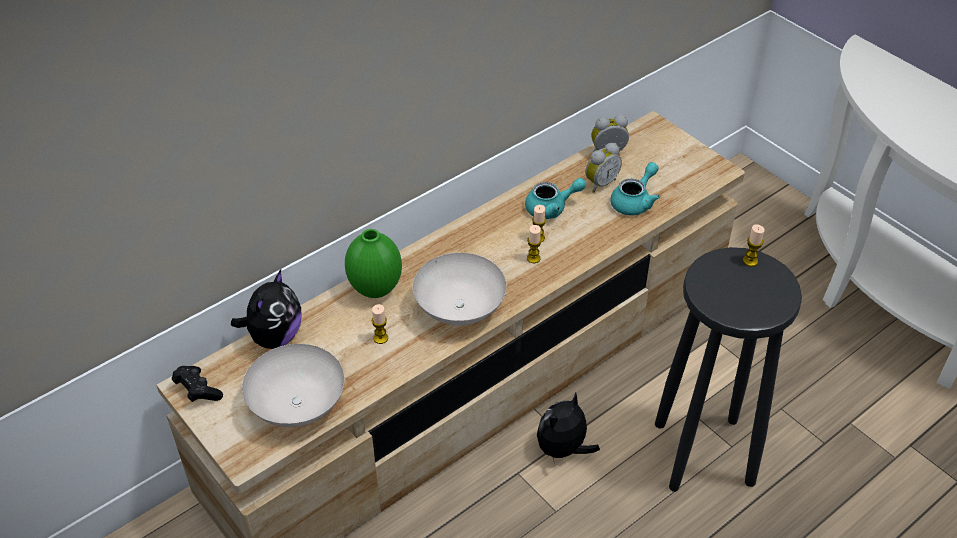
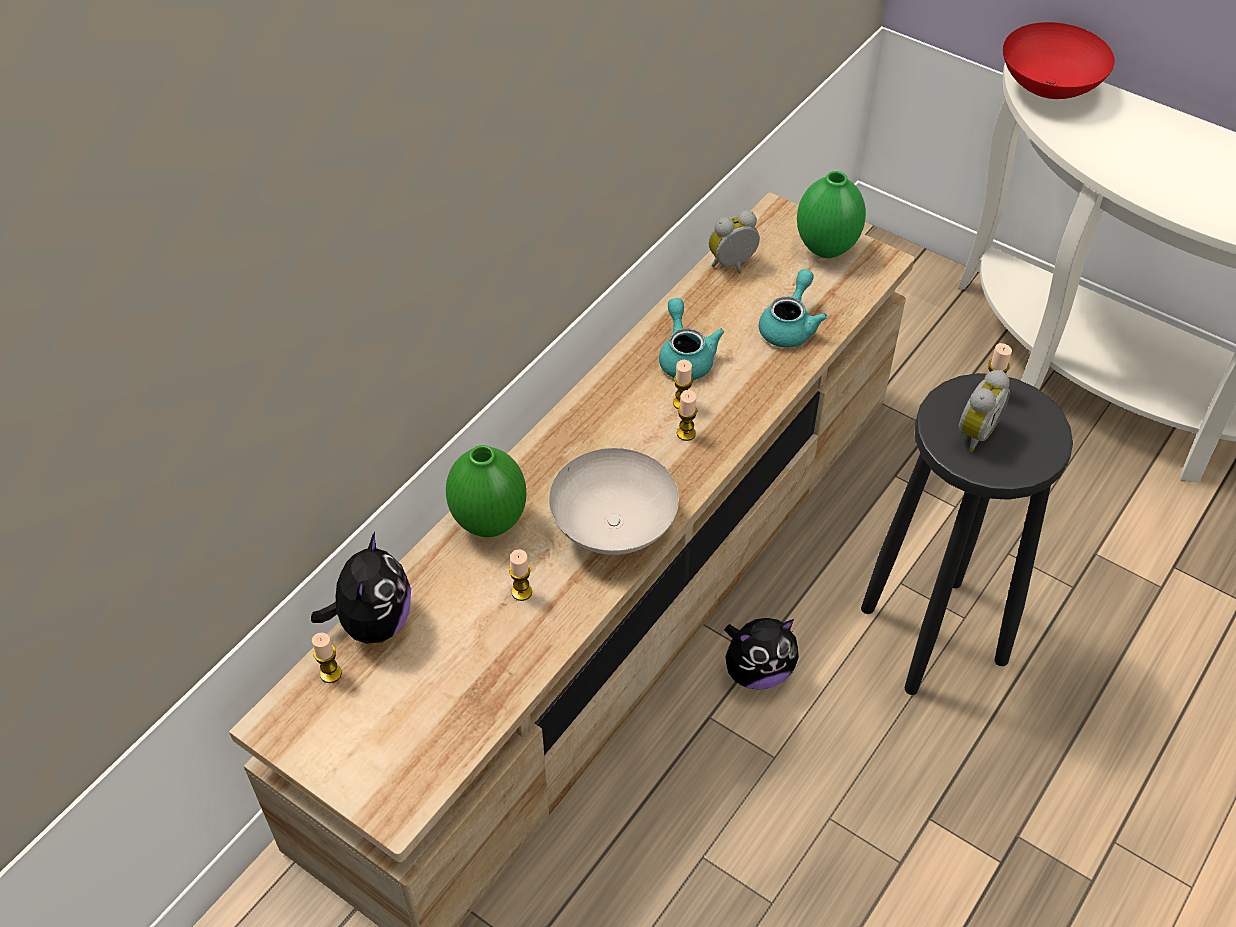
camera: 15 degrees left, 5 degrees up
black game controller [172,366,223,402] -> none
white bowl [242,344,345,427] -> none
turquoise teapot [525,178,586,219] -> turquoise teapot turned 75 degrees counterclockwise [659,298,724,380]
plush toy [537,393,600,464] -> plush toy turned 135 degrees counterclockwise [725,618,799,690]
alarm clock [585,143,622,193] -> alarm clock moved to [958,370,1010,452]
none -> candle [312,633,342,683]
none -> green vase [797,171,866,258]
none -> red bowl [1003,22,1115,99]

